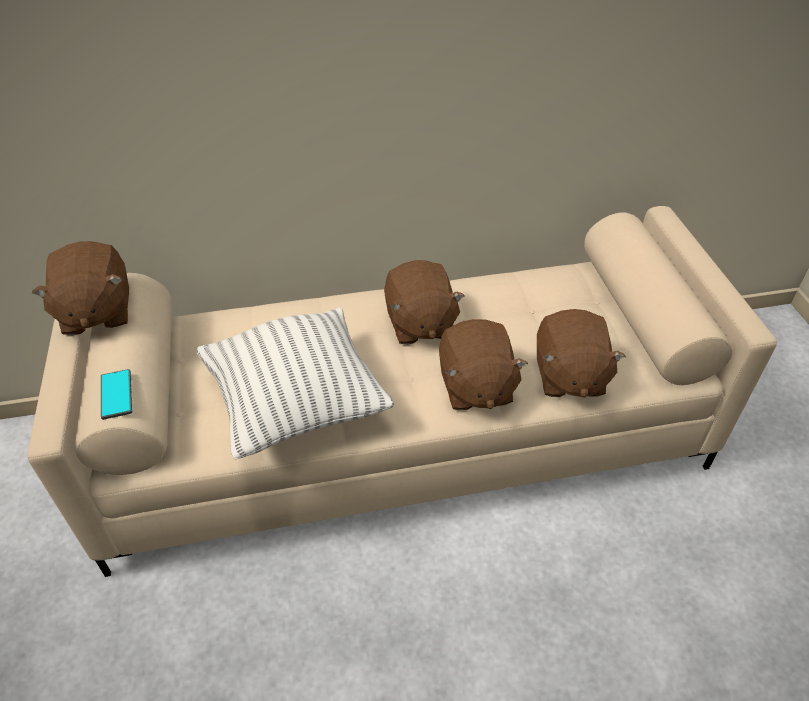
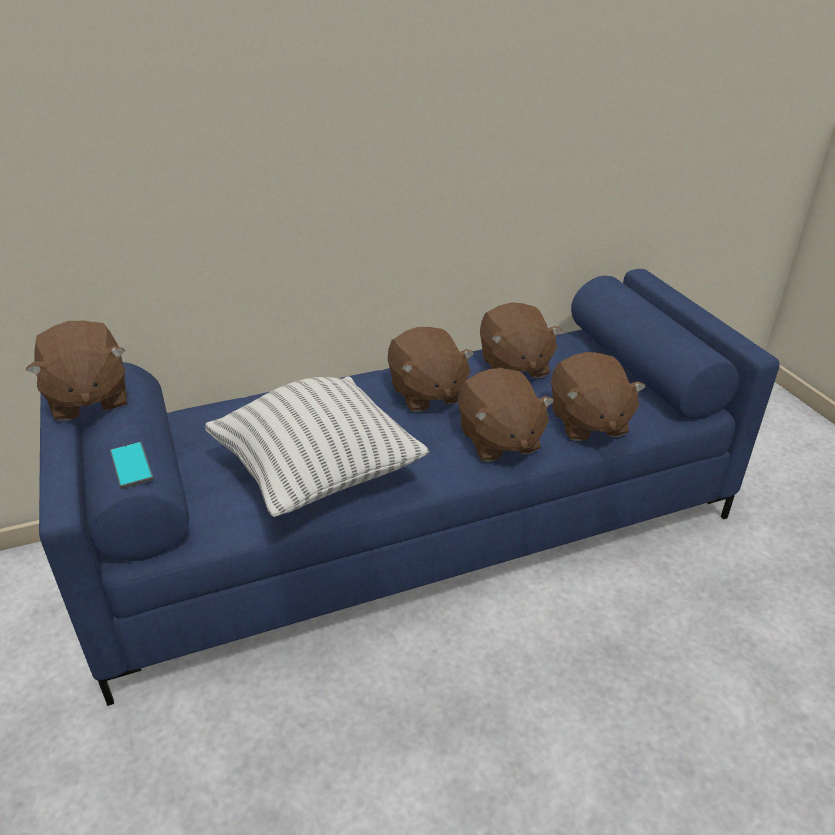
camera: 10 degrees left, 10 degrees down
beige sofa [27,206,777,577] -> blue sofa [39,269,780,706]
none -> brown plush toy [480,302,562,378]

